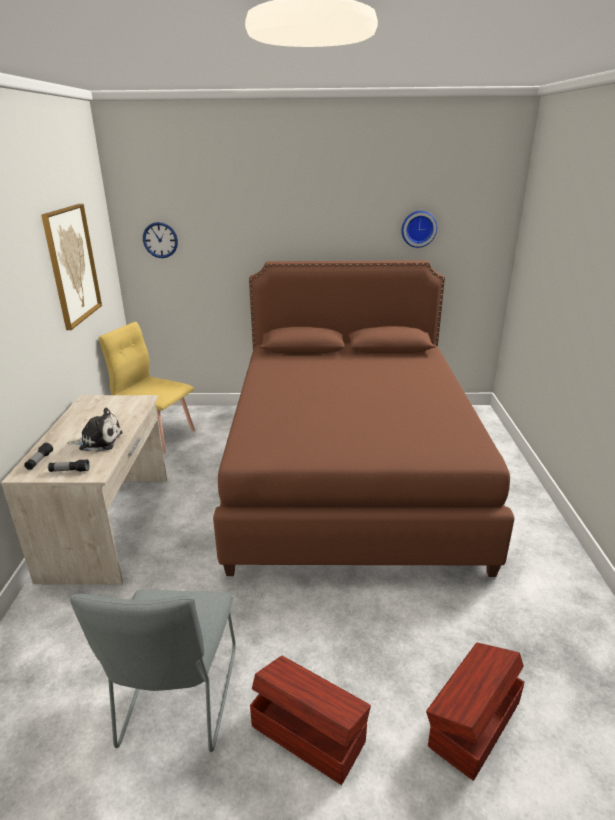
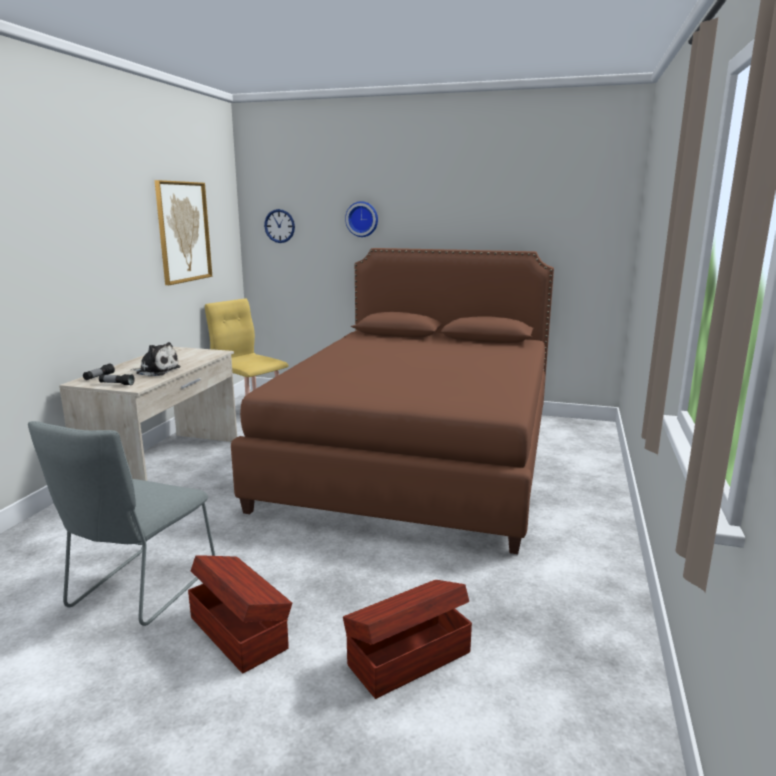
camera: 15 degrees right, 10 degrees down
wall clock [402,211,437,248] -> wall clock moved to [345,201,378,237]

